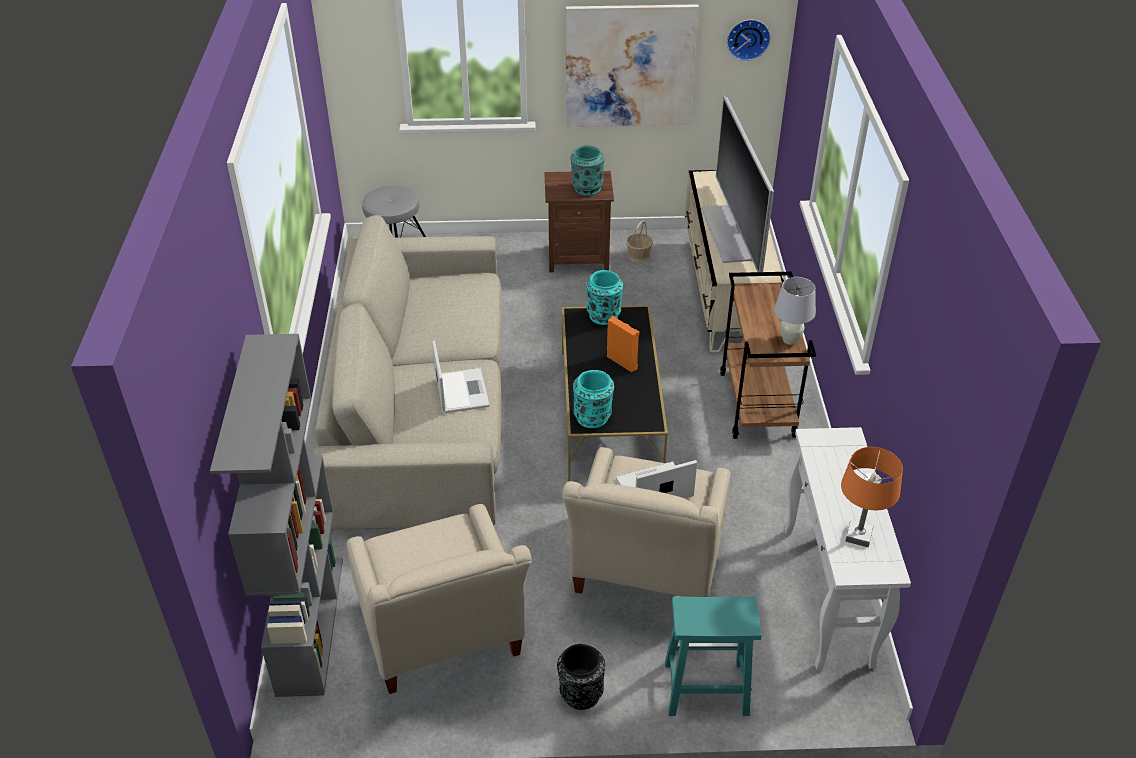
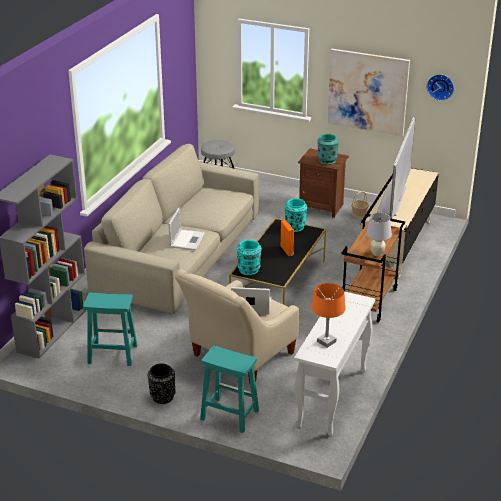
camera: 25 degrees right, 10 degrees down
beige armchair [347,504,532,694] -> turquoise stool [83,292,137,366]

